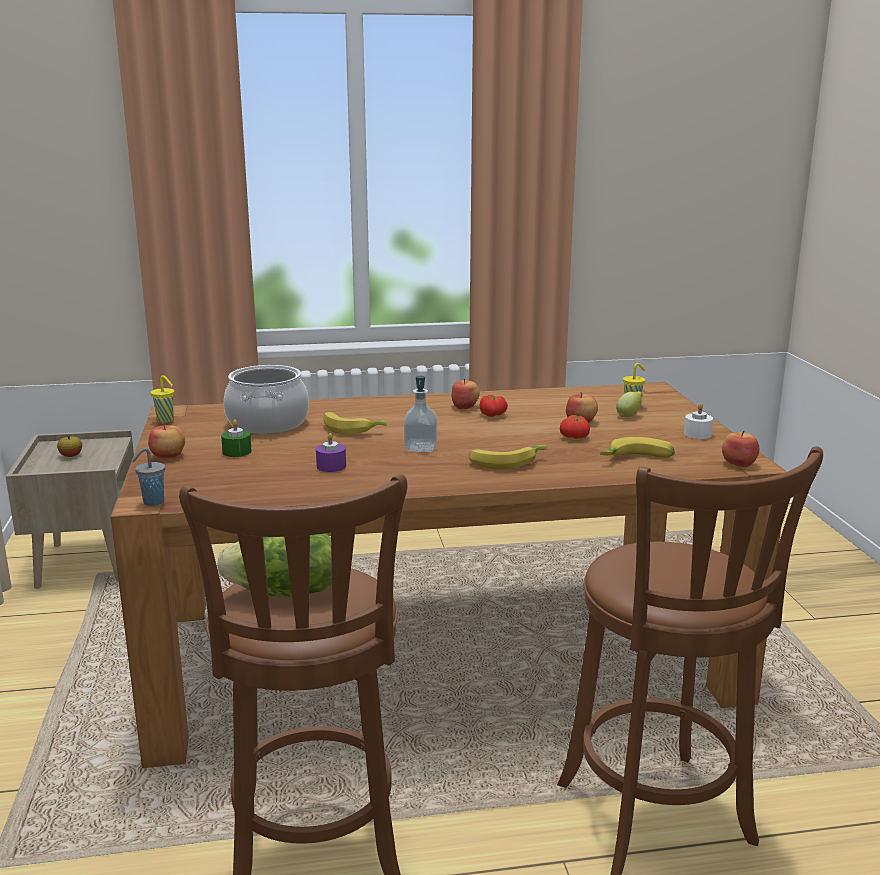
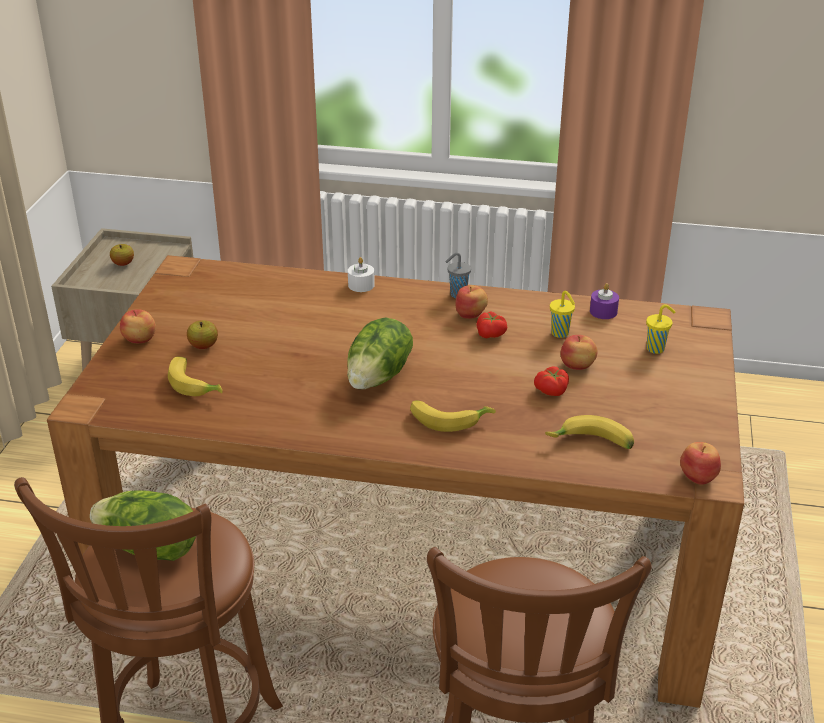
camera: 20 degrees right, 15 degrees up
grey cup [131,448,165,506] -> grey cup moved to [445,253,471,298]
yellow cup [151,375,175,423] -> yellow cup moved to [550,291,575,338]
green candle [221,420,252,457] -> apple [187,320,218,349]
cooking pot [224,365,309,434] -> none
purple candle [316,433,346,472] -> purple candle moved to [590,283,619,319]
banana [323,412,387,434] -> banana moved to [168,357,223,396]
soap dispenser [404,376,437,452] -> lettuce [347,317,413,389]
lemon [616,391,643,417] -> none
white candle [684,403,713,439] -> white candle moved to [348,257,375,292]

